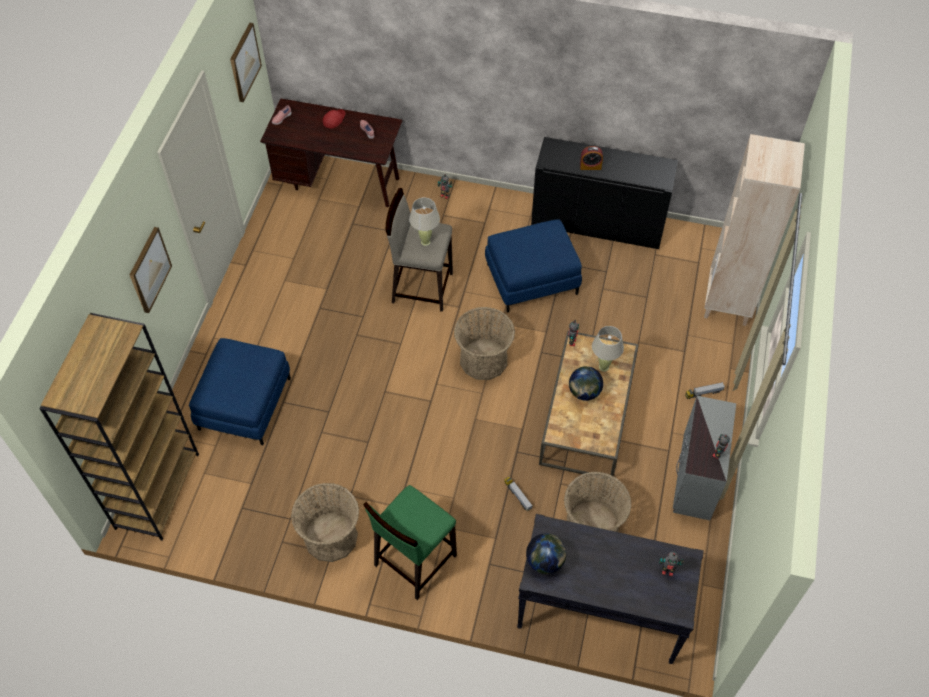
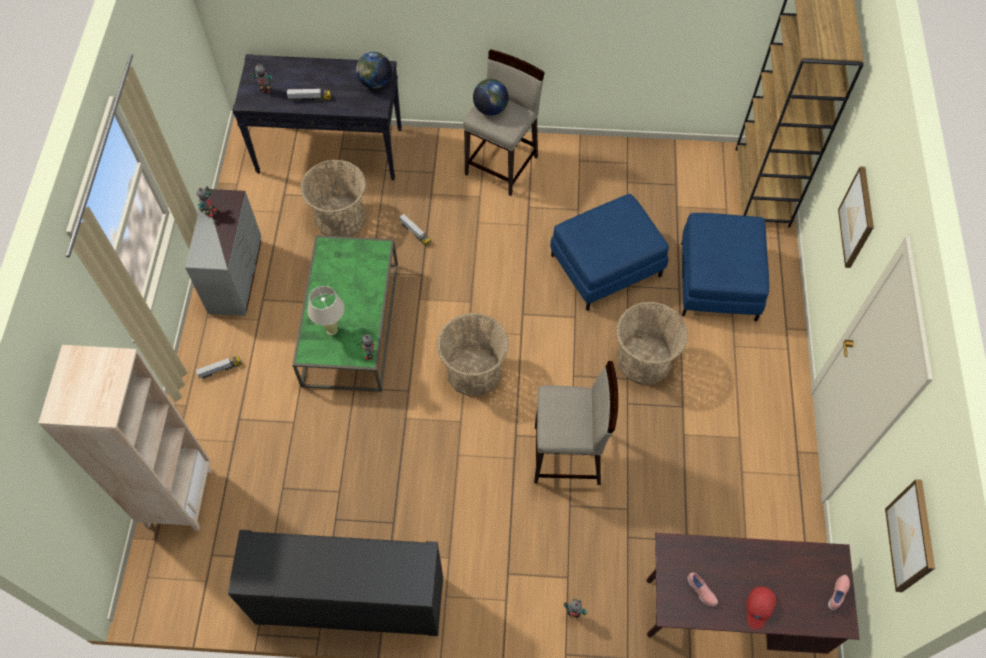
camera: 170 degrees right, 5 degrees up
basket [291,483,359,562] -> basket moved to [616,302,688,385]
green stool [363,485,457,600] -> beige stool [463,49,545,196]
beige table lamp [409,198,440,246] -> none
blue ottoman [485,219,582,312] -> blue ottoman moved to [550,194,669,311]
brown coffee table [539,331,639,480] -> green coffee table [292,235,398,392]
globe [569,366,603,401] -> globe moved to [473,79,509,116]
alarm clock [580,146,603,170] -> none
none -> toy truck [287,89,331,101]

